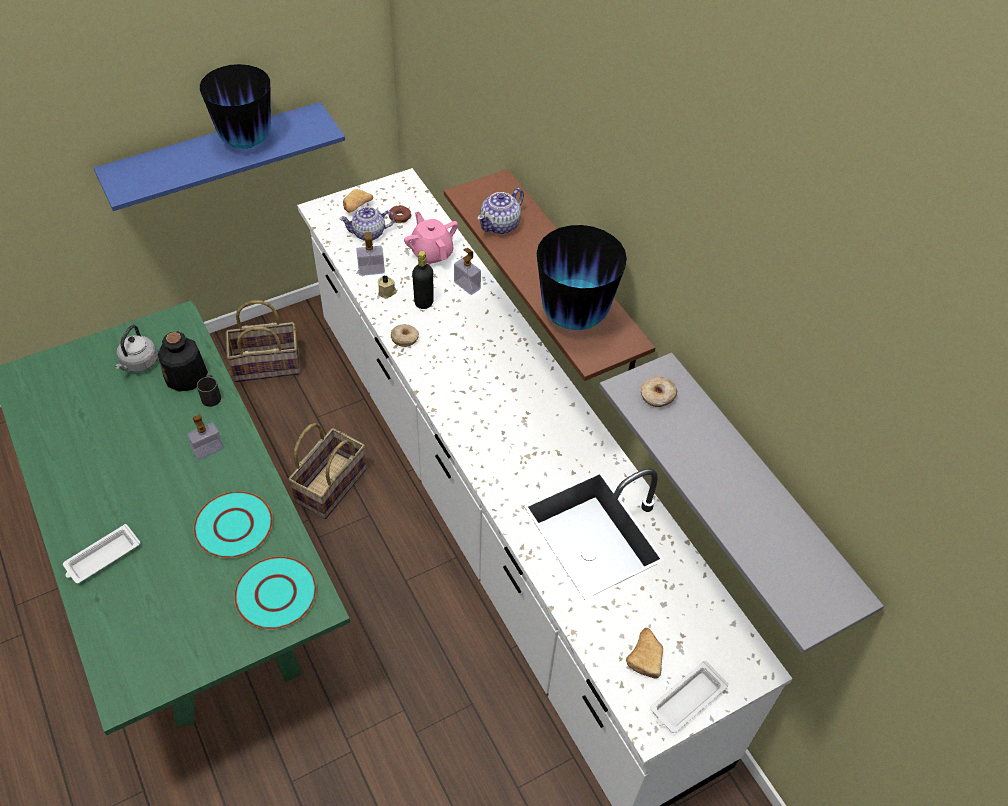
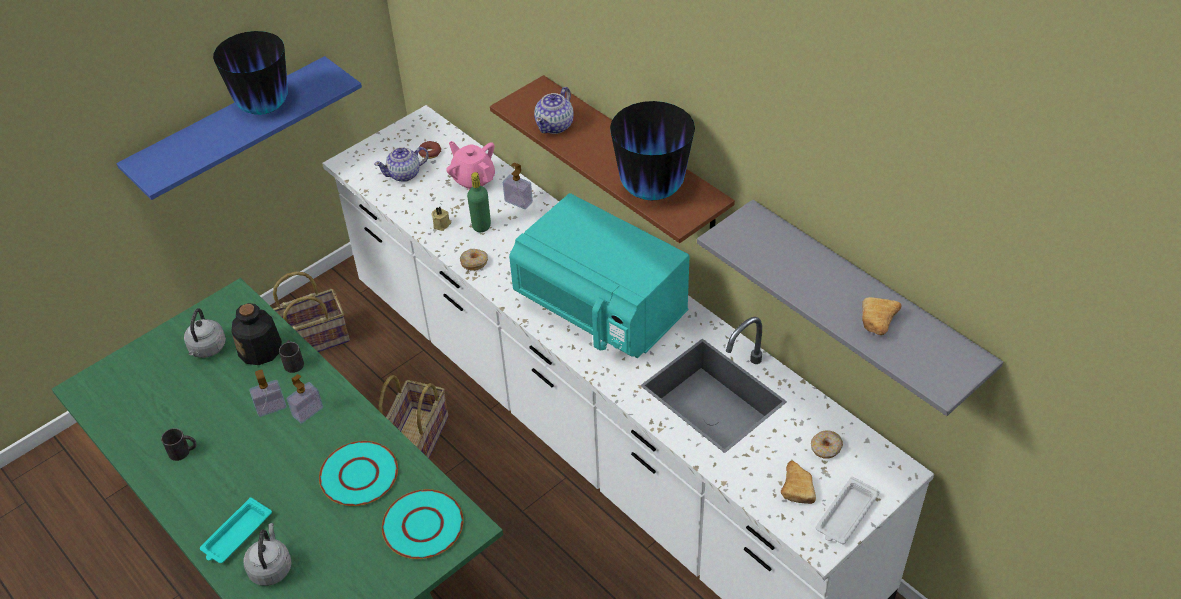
camera: 10 degrees left, 5 degrees down
white tray [63,524,140,584] -> turquoise tray [200,497,272,563]
bread [343,189,373,212] -> bread moved to [862,297,902,335]
soap dispenser [356,232,385,276] -> soap dispenser moved to [249,370,286,417]
black bottle [412,251,434,309] -> green bottle [467,172,491,232]
donut [641,376,677,407] -> donut moved to [811,430,843,459]
none -> black mug [161,428,197,461]
none -> grey kettle [243,523,292,586]
none -> turquoise microwave [509,193,690,358]

